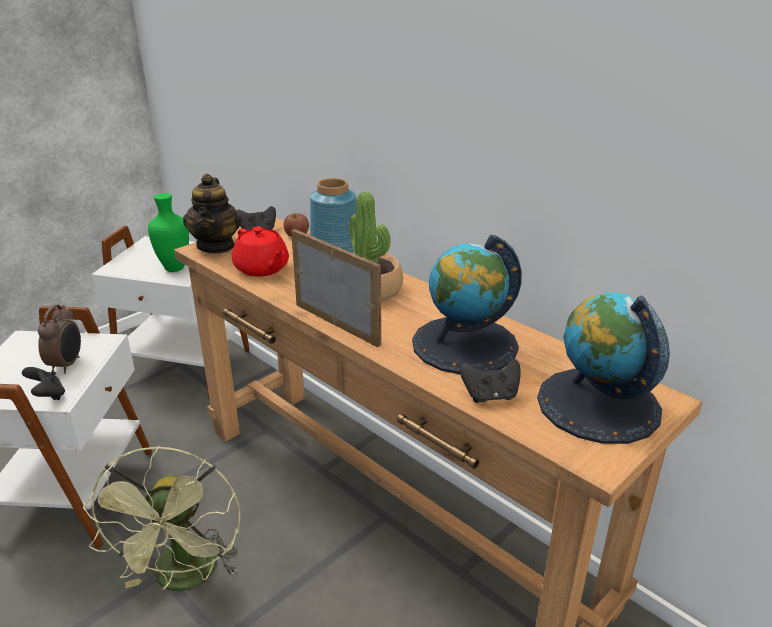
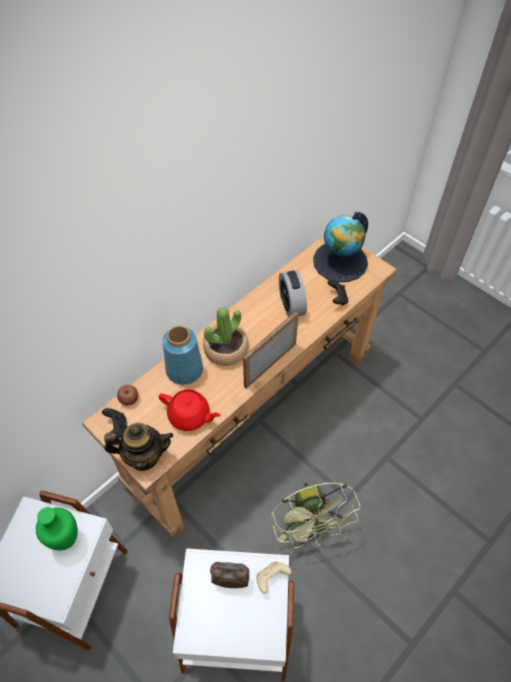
camera: 90 degrees left, 25 degrees up
black game controller [22,367,65,400] -> beige game controller [256,561,292,594]
green fan [83,446,241,591] -> green fan turned 75 degrees clockwise [270,482,360,548]
red teapot [232,227,289,277] -> red teapot turned 60 degrees clockwise [159,389,221,431]
globe [412,235,522,374] -> alarm clock [279,270,307,317]

